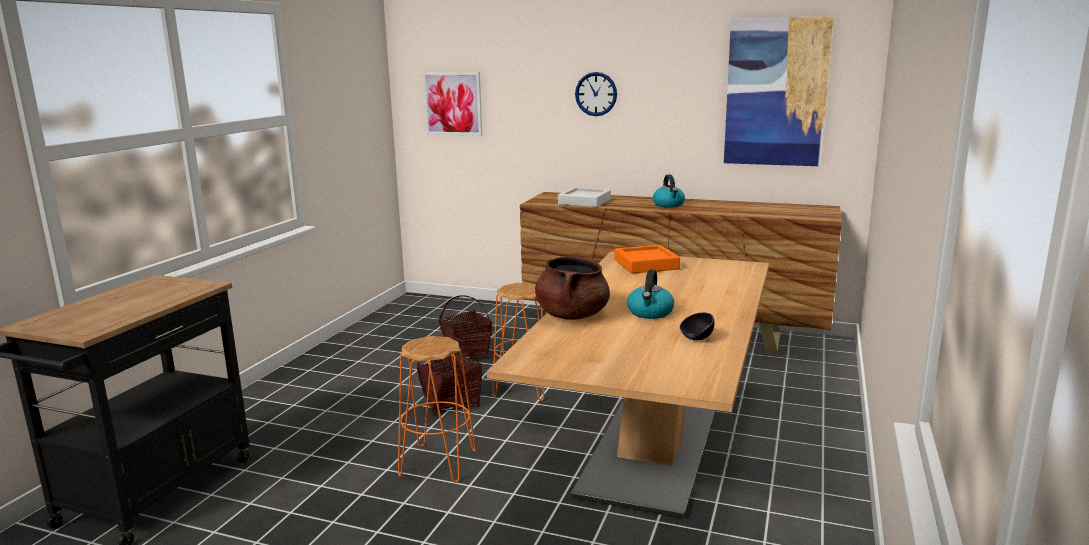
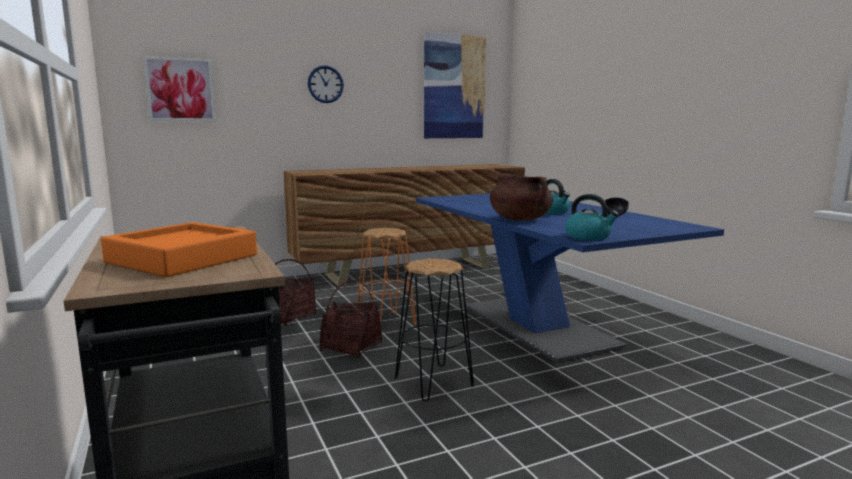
camera: 45 degrees left, 5 degrees down
orange stool [398,336,476,483] -> black stool [395,258,474,401]
beige dining table [487,251,769,518] -> blue dining table [416,193,724,363]
grey tray [558,188,611,207] -> none
orange tray [615,245,680,274] -> orange tray moved to [101,222,257,277]
kettle [653,175,685,207] -> kettle moved to [565,194,619,240]

